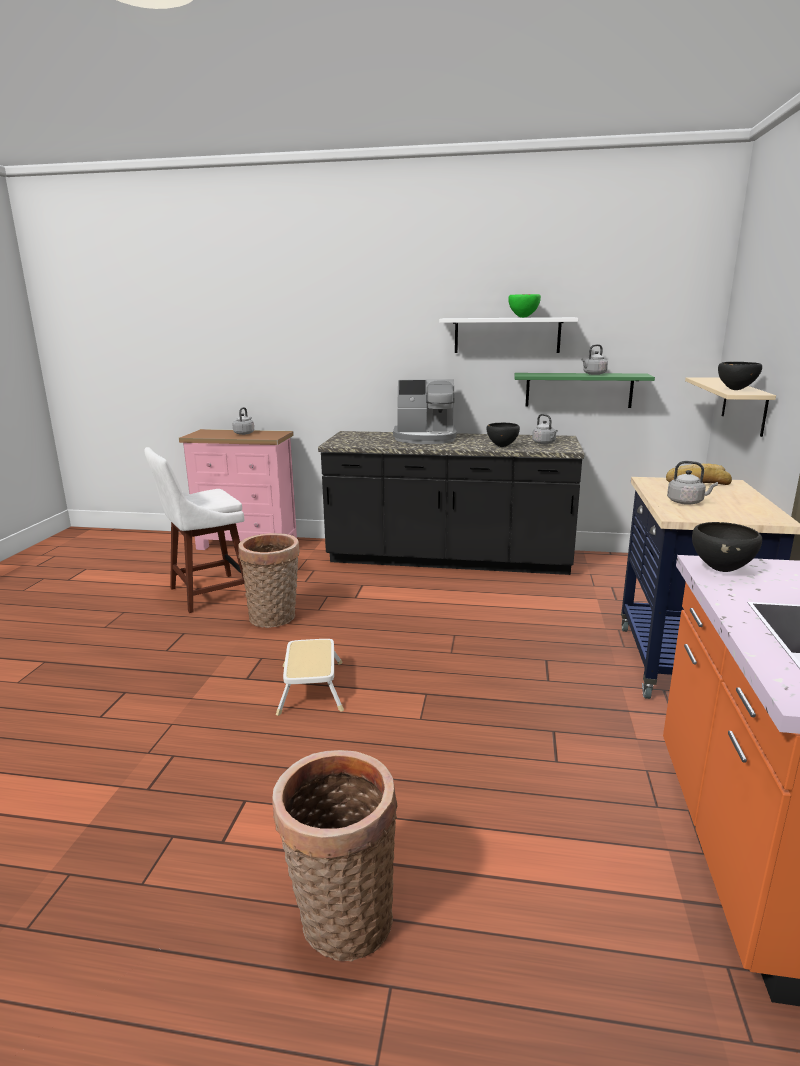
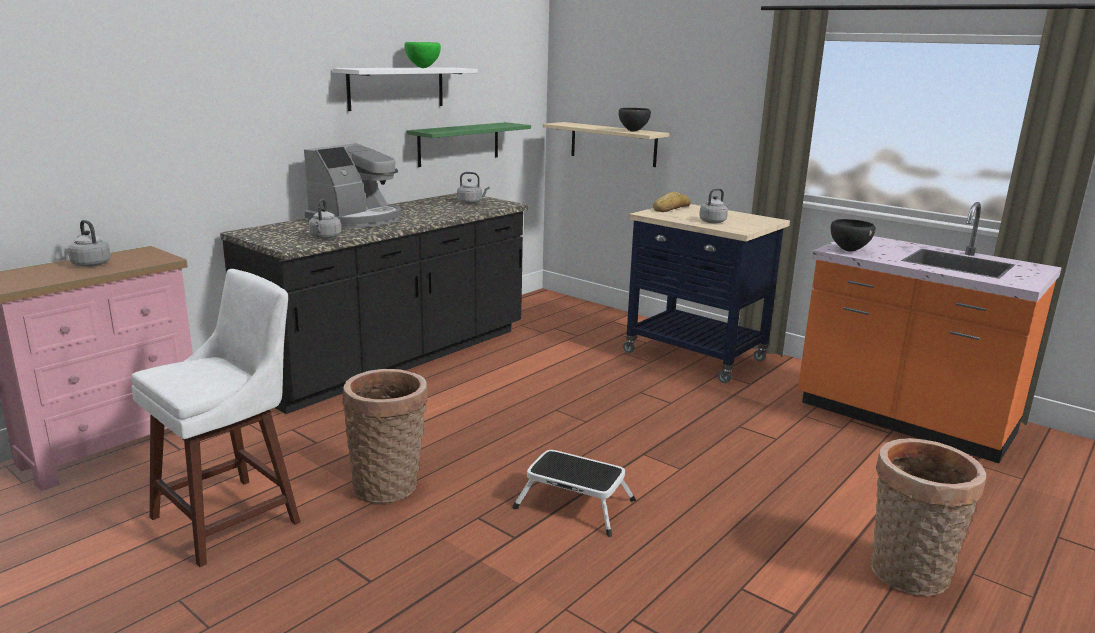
camera: 60 degrees left, 0 degrees up
white chair [144,447,245,613] -> white chair turned 135 degrees counterclockwise [131,269,300,567]
beige step ladder [276,639,344,716] -> black step ladder [512,450,636,537]
black bowl [487,423,520,447] -> none
grey kettle [581,344,608,375] -> grey kettle moved to [309,199,341,239]

